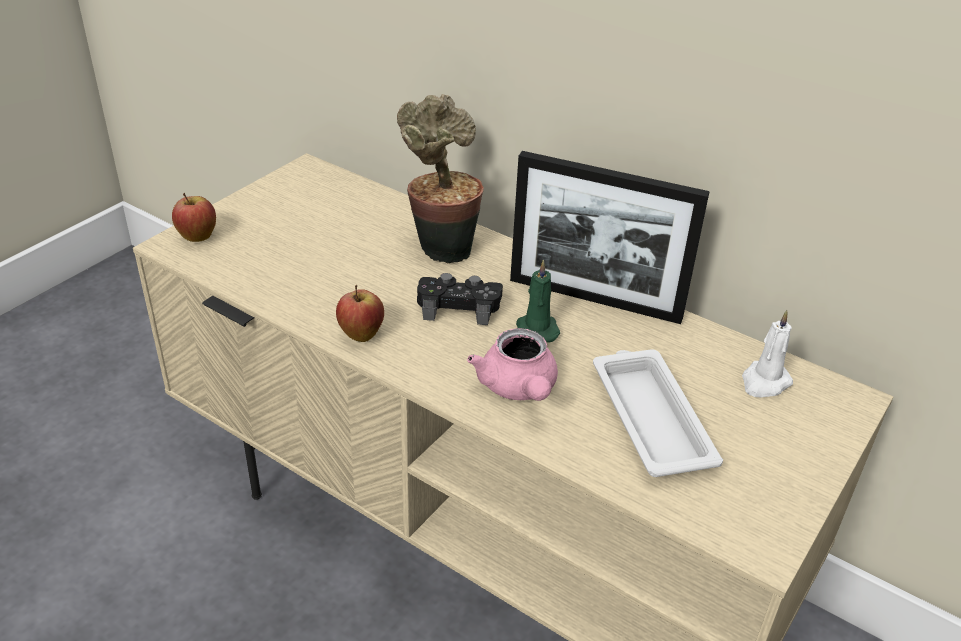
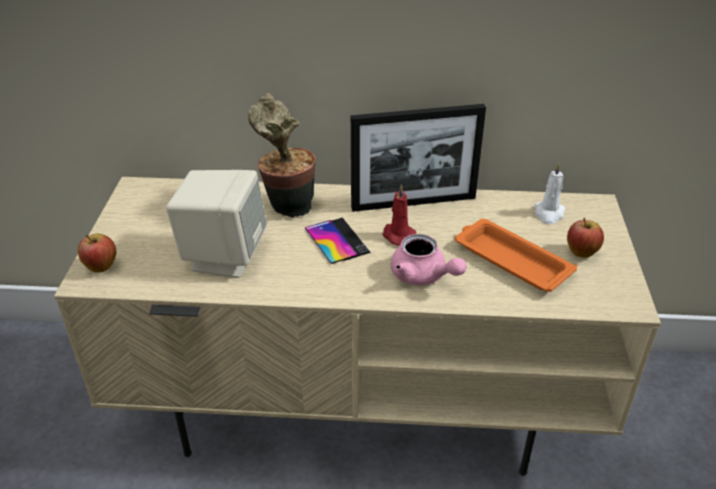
camera: 30 degrees left, 0 degrees up
apple [336,285,384,342] -> apple moved to [567,217,604,258]
black game controller [417,273,503,325] -> phone [305,218,370,264]
green candle [516,259,560,343] -> red candle [383,185,416,246]
white tray [593,349,723,477] -> orange tray [455,219,577,292]
none -> beige speaker [166,170,267,278]

